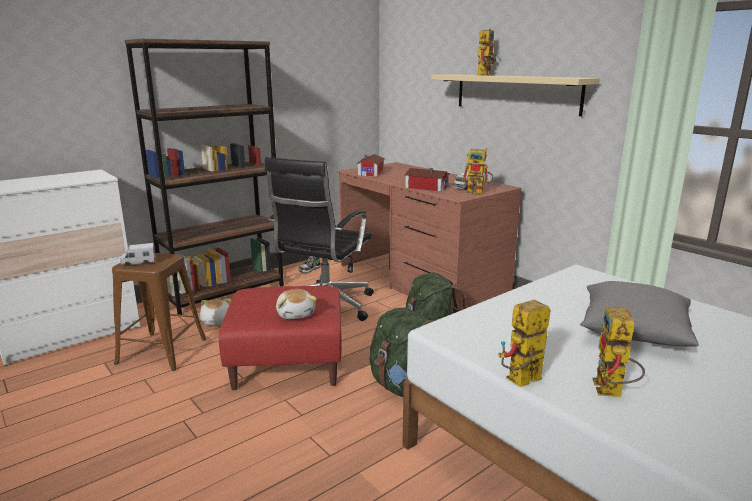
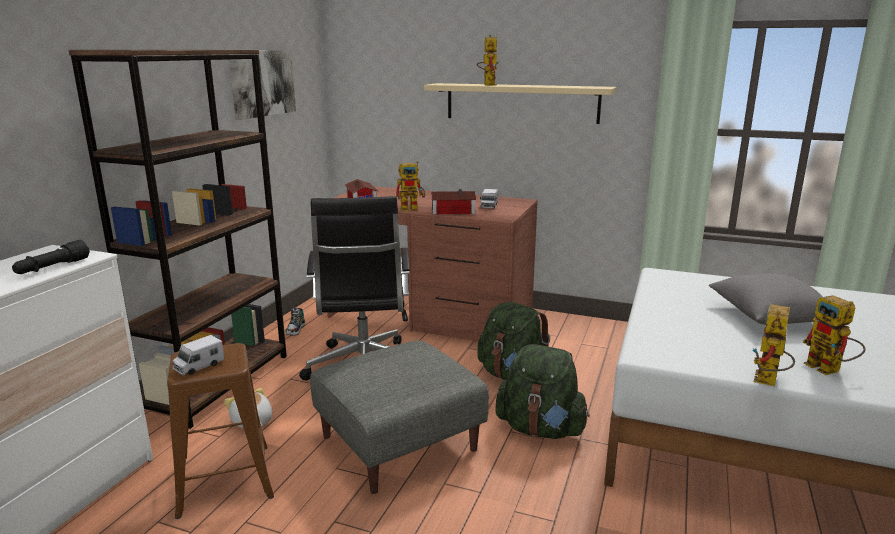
camera: 30 degrees left, 0 degrees up
red ottoman [219,286,342,390] -> grey ottoman [310,340,489,494]
plush toy [276,289,317,319] -> none
toy robot [462,148,493,195] -> toy robot moved to [396,161,425,211]
none -> black flashlight [12,240,90,274]
none -> picture [229,50,296,120]

